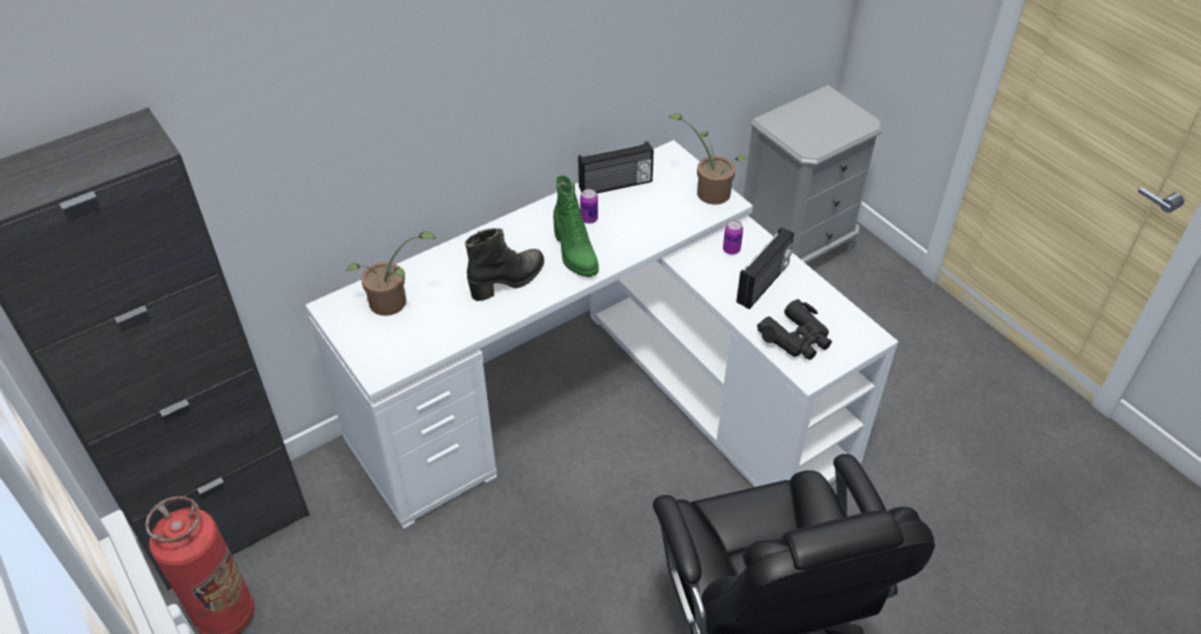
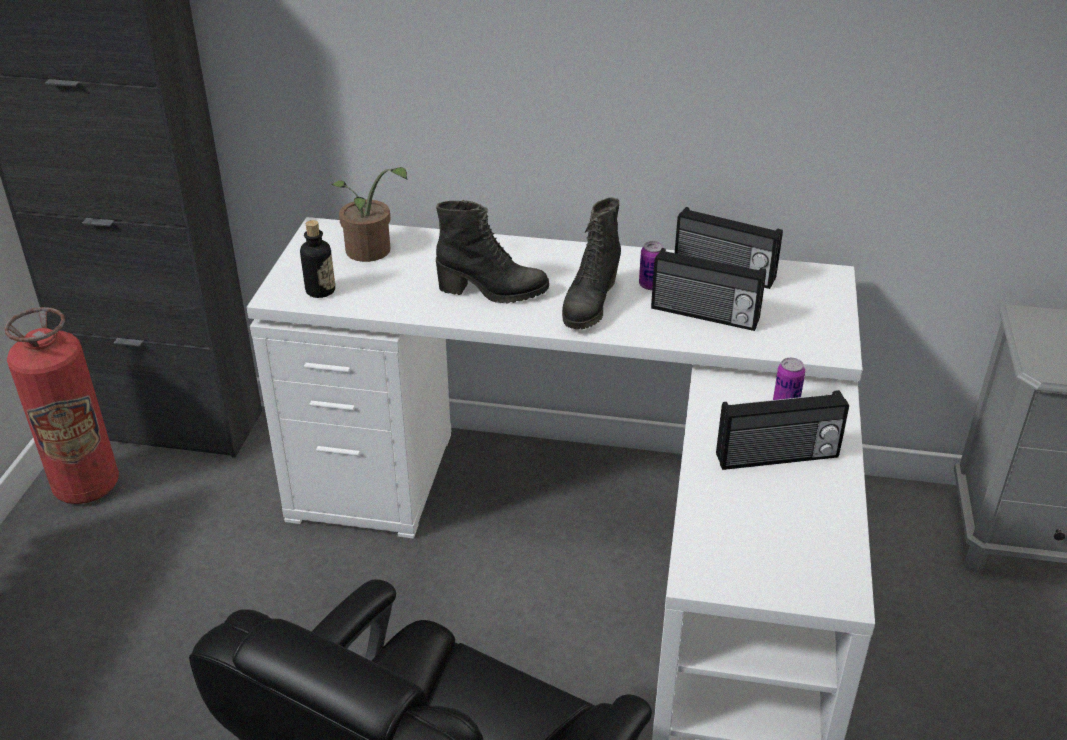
camera: 45 degrees right, 10 degrees down
green boot [553,175,599,277] -> black boot [562,197,621,329]
potted plant [668,113,748,205] -> none
black binoculars [757,299,832,360] -> none
none -> bottle [300,220,335,298]
none -> radio [651,248,766,331]

